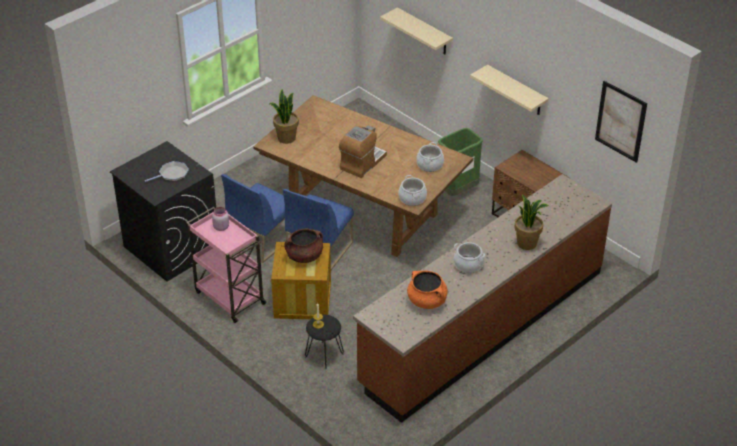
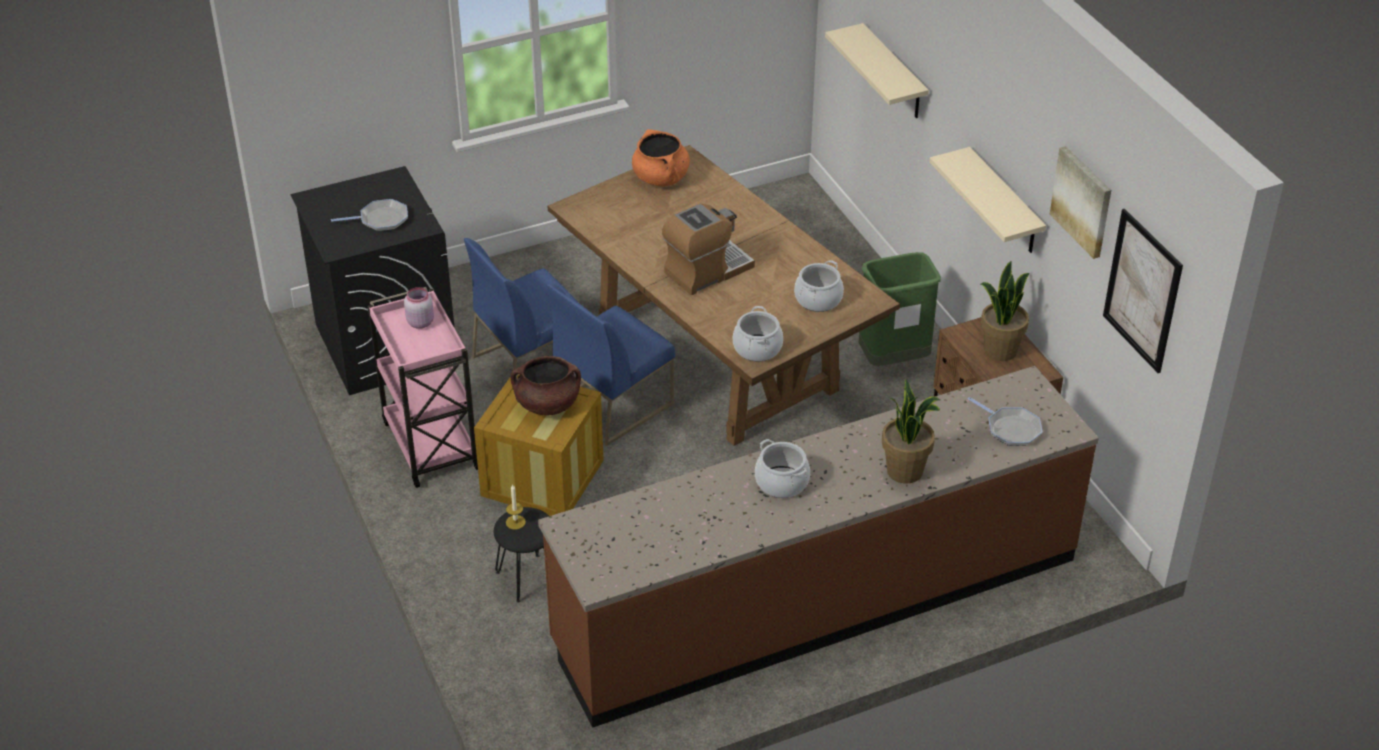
camera: 20 degrees right, 0 degrees up
potted plant [270,89,299,144] -> potted plant moved to [981,261,1030,361]
orange cooking pot [407,271,448,309] -> orange cooking pot moved to [632,129,690,187]
none -> frying pan [968,397,1042,446]
none -> picture [1050,146,1111,259]

